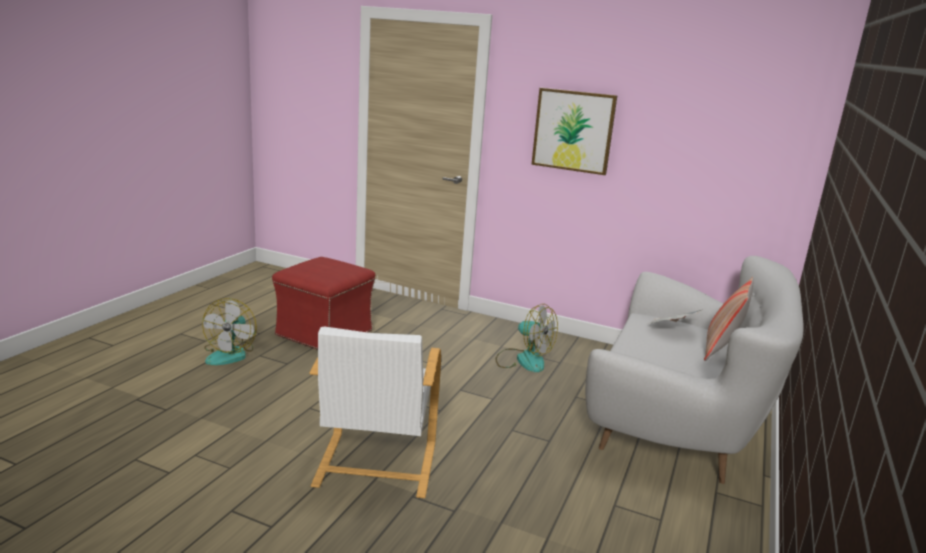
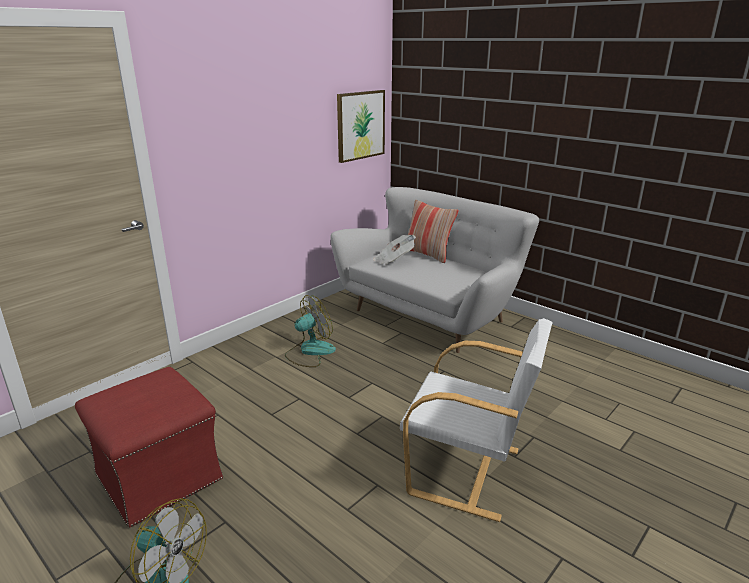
camera: 70 degrees left, 5 degrees up
picture [531,88,617,175] -> picture moved to [337,90,385,163]

